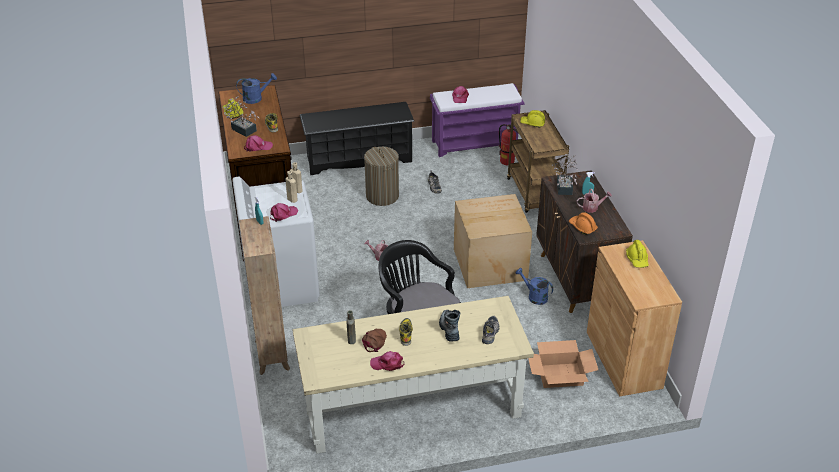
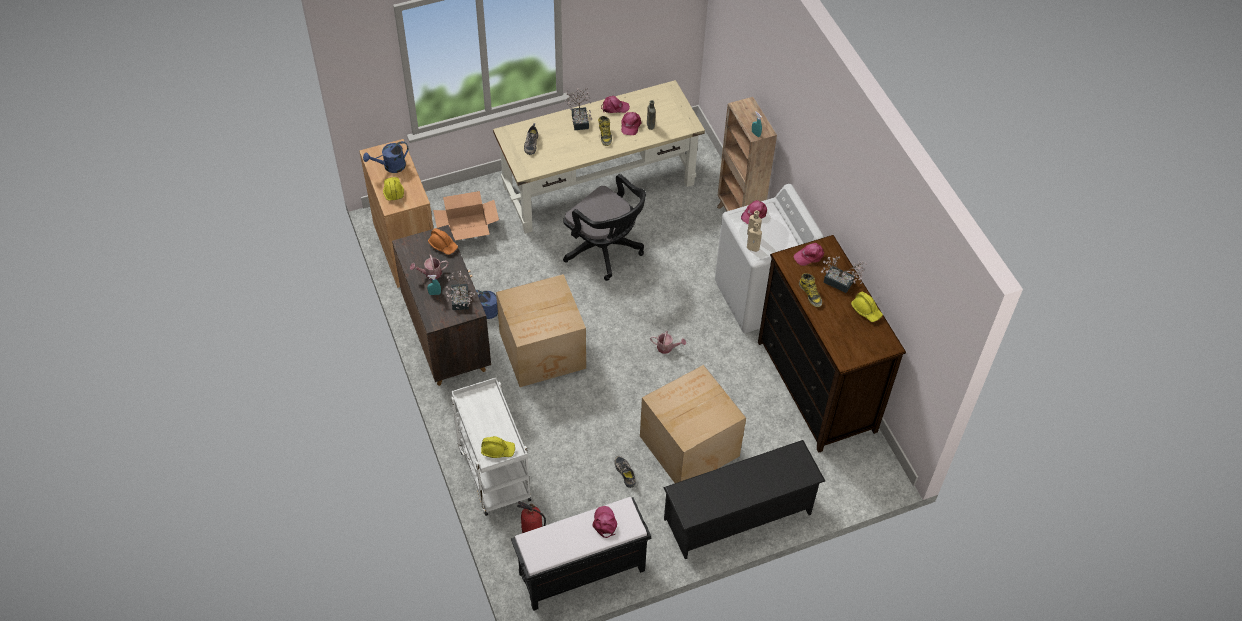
camera: 170 degrees right, 15 degrees up
blue watering can [236,73,277,104] -> blue watering can moved to [363,141,409,173]
brown cap [362,329,387,352] -> pink cap [621,112,642,135]
laundry basket [364,147,399,206] -> cardboard box [640,365,746,483]
purple bench [430,83,524,157] -> black bench [511,497,651,611]
boot [439,310,460,342] -> none
brown cart [507,110,569,213] -> white cart [451,377,531,516]
none -> potted plant [565,88,592,130]

